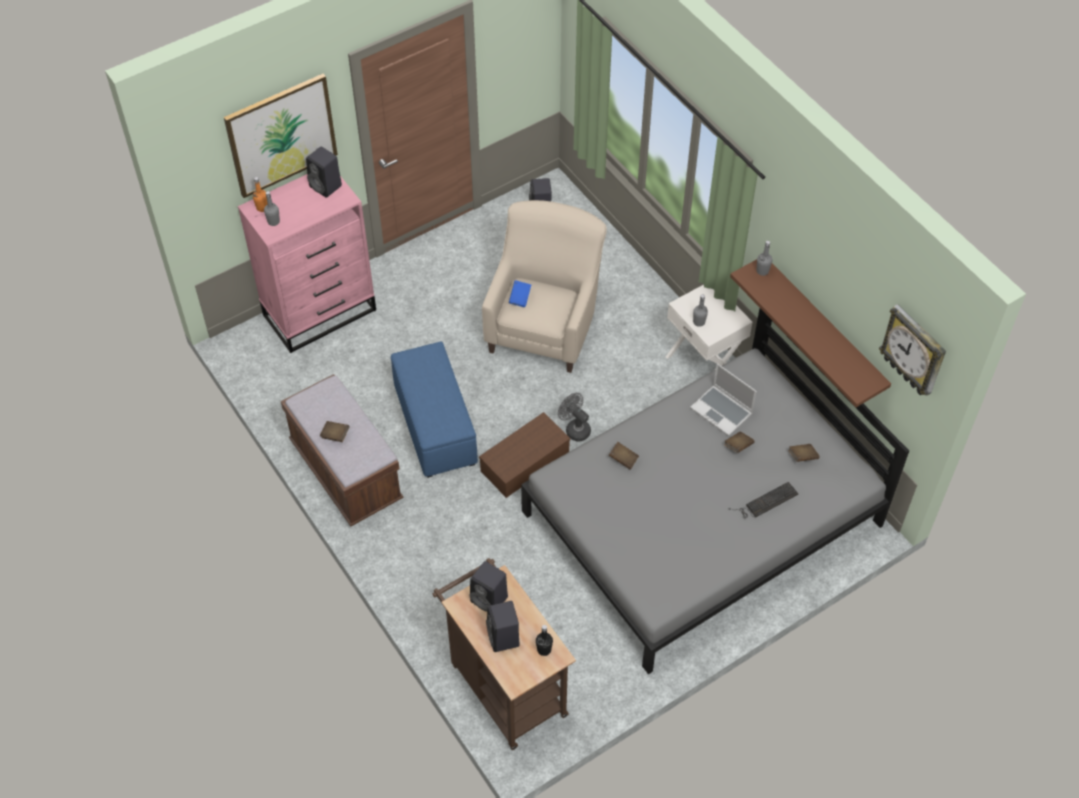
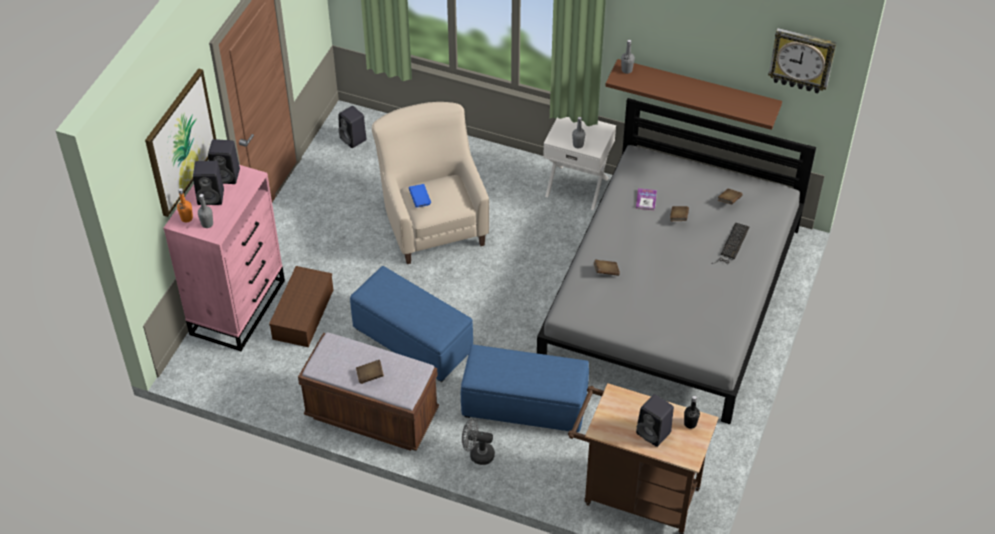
camera: 35 degrees left, 5 degrees down
black speaker [469,561,508,612] -> black speaker moved to [193,161,224,205]
brown storage box [479,412,570,498] -> brown storage box moved to [269,266,333,347]
grey fan [558,393,591,442] -> grey fan moved to [462,419,495,465]
laptop [690,363,757,436] -> book [636,188,657,211]
none -> blue ottoman [461,344,589,432]

